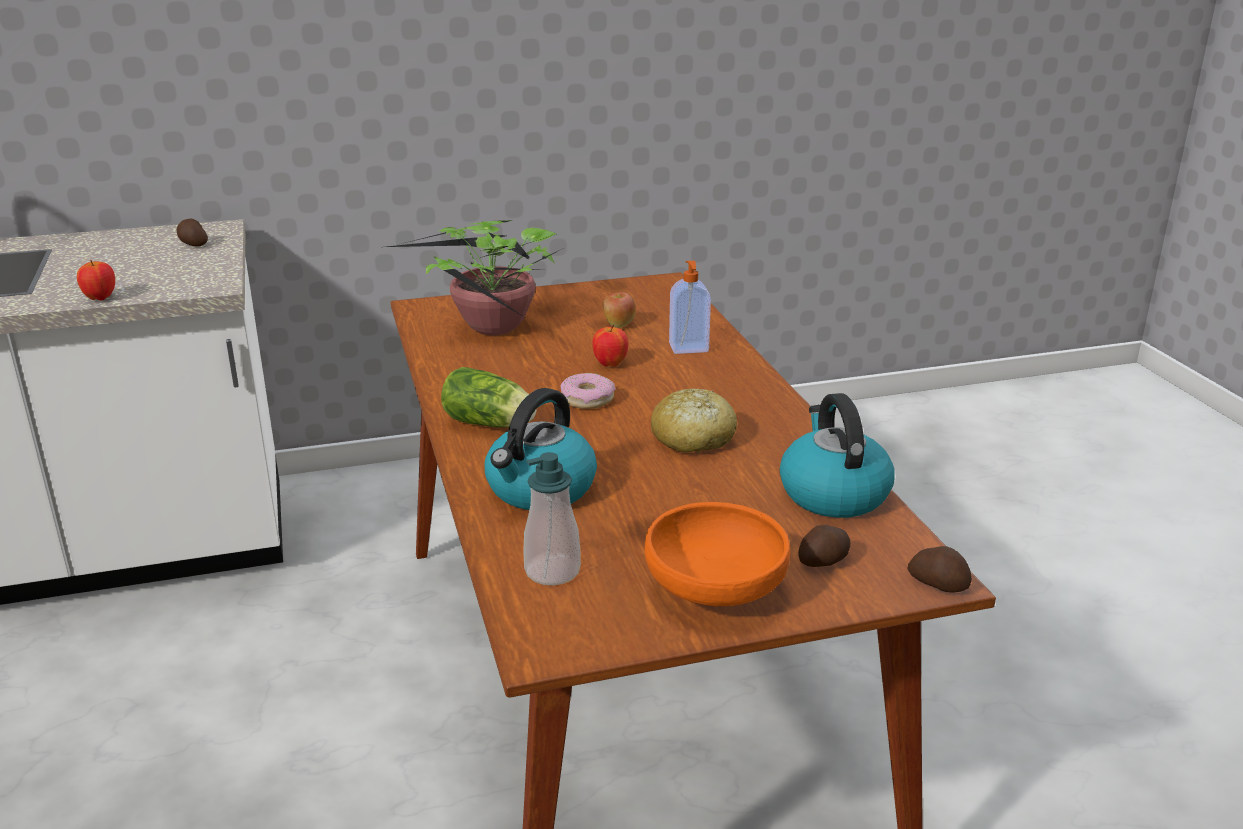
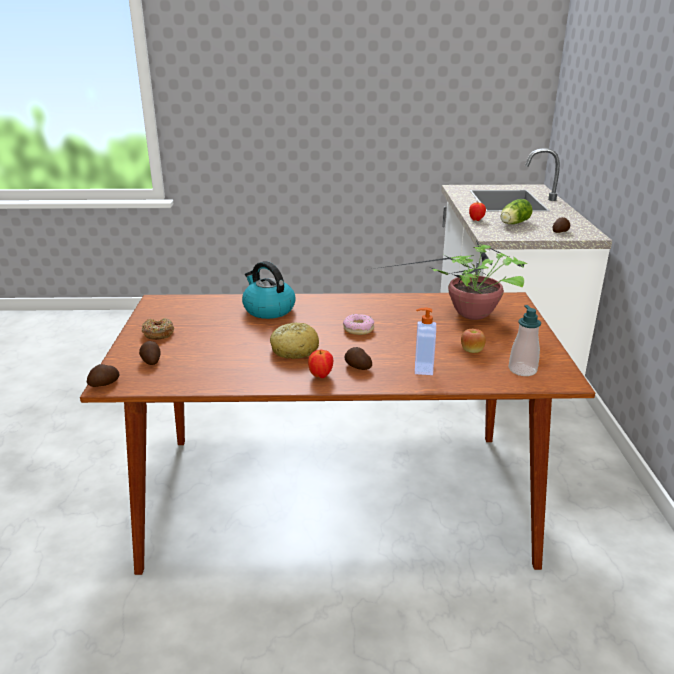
camera: 105 degrees right, 0 degrees up
lettuce [441,367,537,427] -> lettuce moved to [501,199,532,224]
soap dispenser [523,452,581,586] -> soap dispenser moved to [509,305,541,376]
apple [592,325,628,367] -> apple moved to [308,350,333,378]
orange bowl [645,502,790,606] -> donut [142,318,174,340]
kettle [780,393,895,518] -> none
none -> potato [344,347,372,370]

